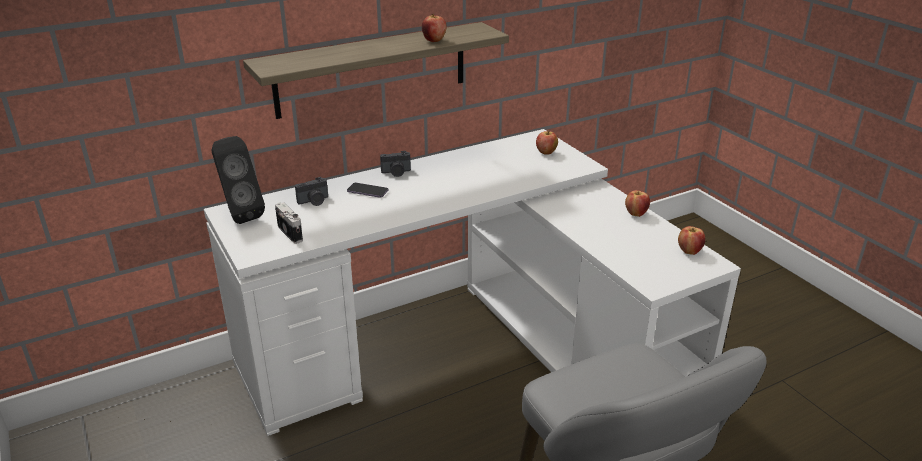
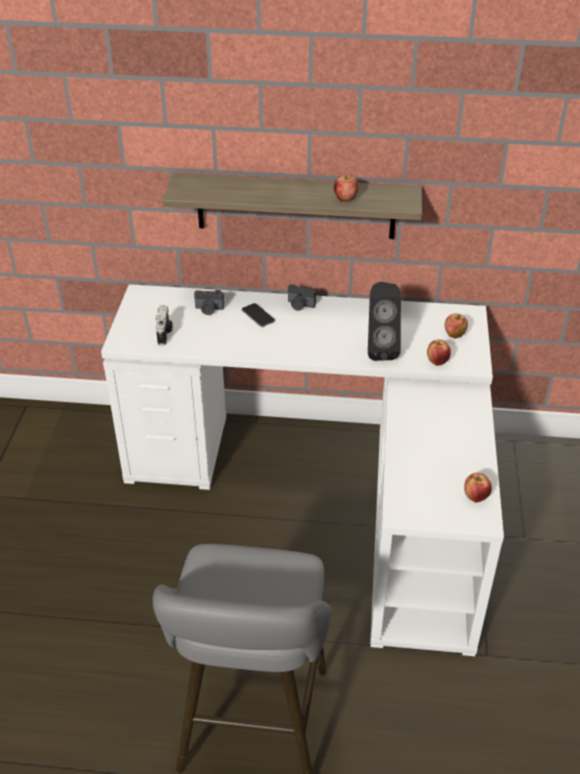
camera: 35 degrees right, 10 degrees up
black speaker [211,136,265,224] -> black speaker moved to [368,282,401,361]
apple [625,190,650,217] -> apple moved to [427,339,451,366]

